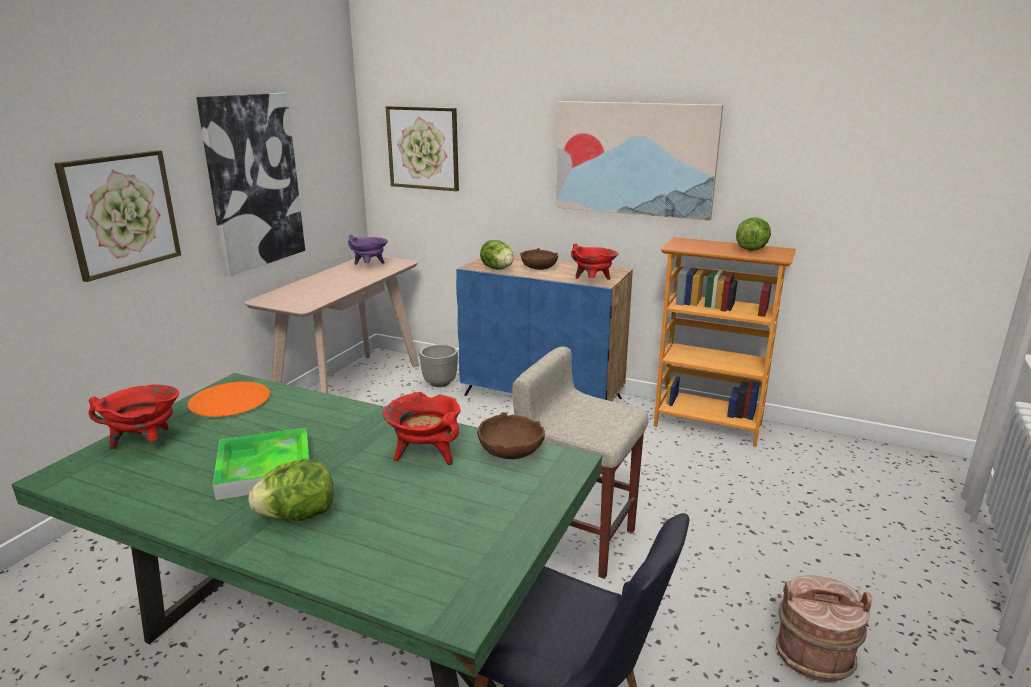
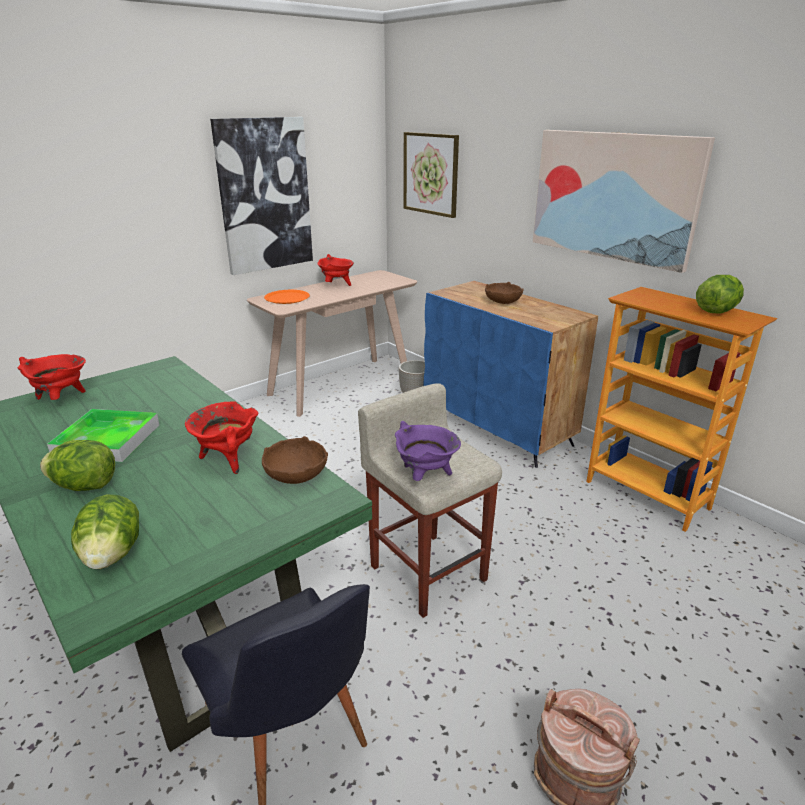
camera: 25 degrees right, 5 degrees up
picture [54,150,181,282] -> none
orange plate [188,382,270,417] -> orange plate moved to [264,290,310,304]
purple cooking pot [348,235,388,265] -> purple cooking pot moved to [395,421,461,481]
lettuce [480,240,514,270] -> lettuce moved to [71,495,139,569]
red cooking pot [571,243,618,280] -> red cooking pot moved to [317,254,354,286]

